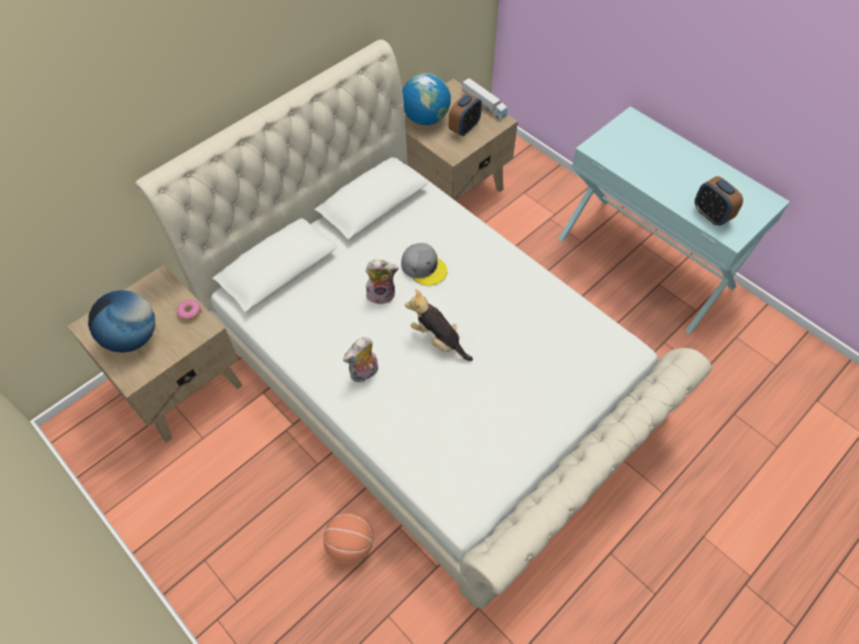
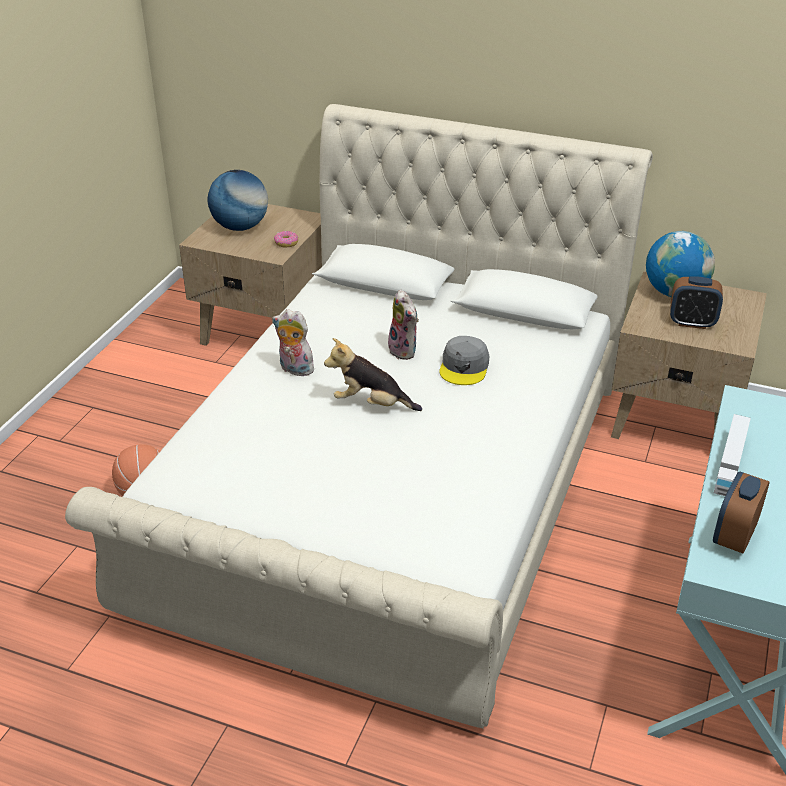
camera: 65 degrees right, 20 degrees down
plush toy [405,289,473,361] -> plush toy turned 90 degrees counterclockwise [324,338,422,411]
toy truck [462,78,508,120] -> toy truck moved to [714,414,751,496]

